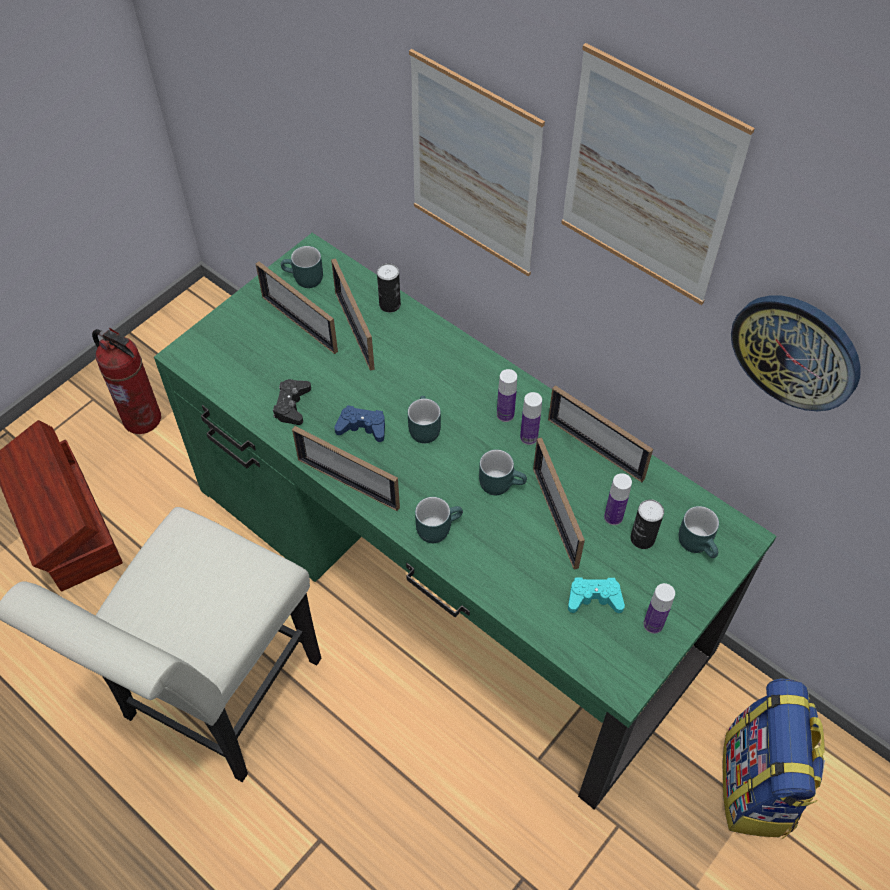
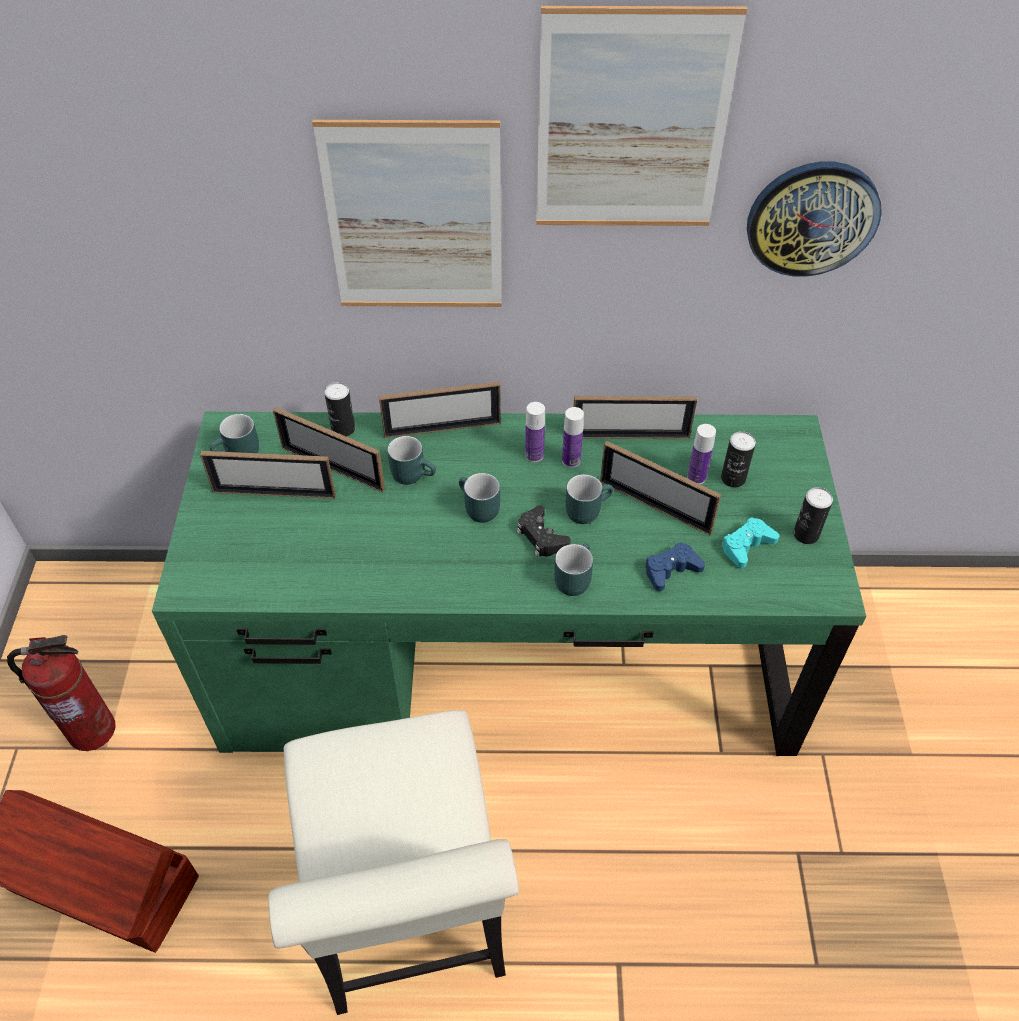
camera: 40 degrees left, 5 degrees down
black game controller [273,379,311,425] -> black game controller moved to [517,505,571,557]
picture frame [292,426,400,511] -> picture frame moved to [379,382,501,438]
blue game controller [334,405,385,442] -> blue game controller moved to [645,542,705,591]
bottle [643,583,675,634] -> can [793,487,833,544]
turquoise mug [678,506,719,558] -> turquoise mug moved to [387,436,436,485]
backpack [722,678,825,839] -> none

